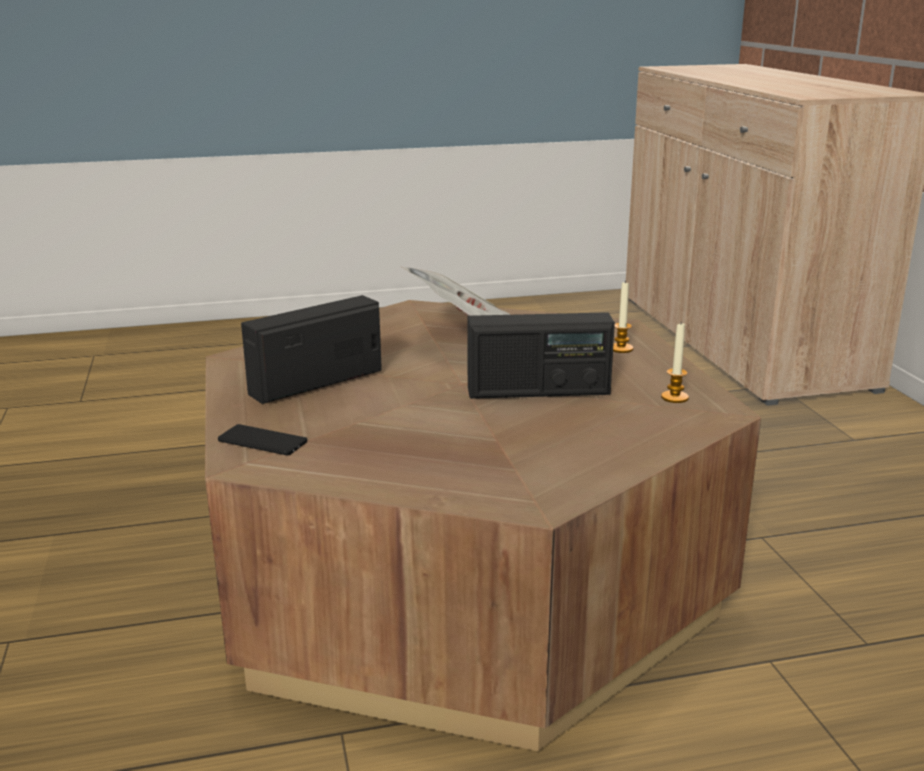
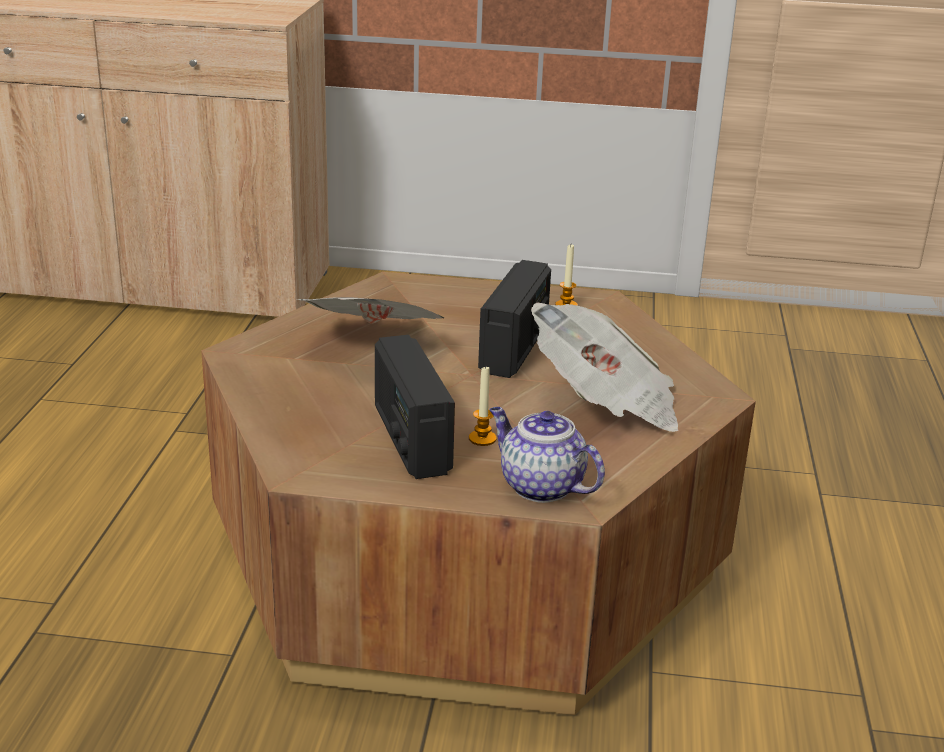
camera: 70 degrees left, 5 degrees up
phone [218,424,307,455] -> teapot [489,407,605,503]
candle [613,280,633,353] -> candle moved to [469,365,496,446]
none -> newspaper [531,303,679,432]

